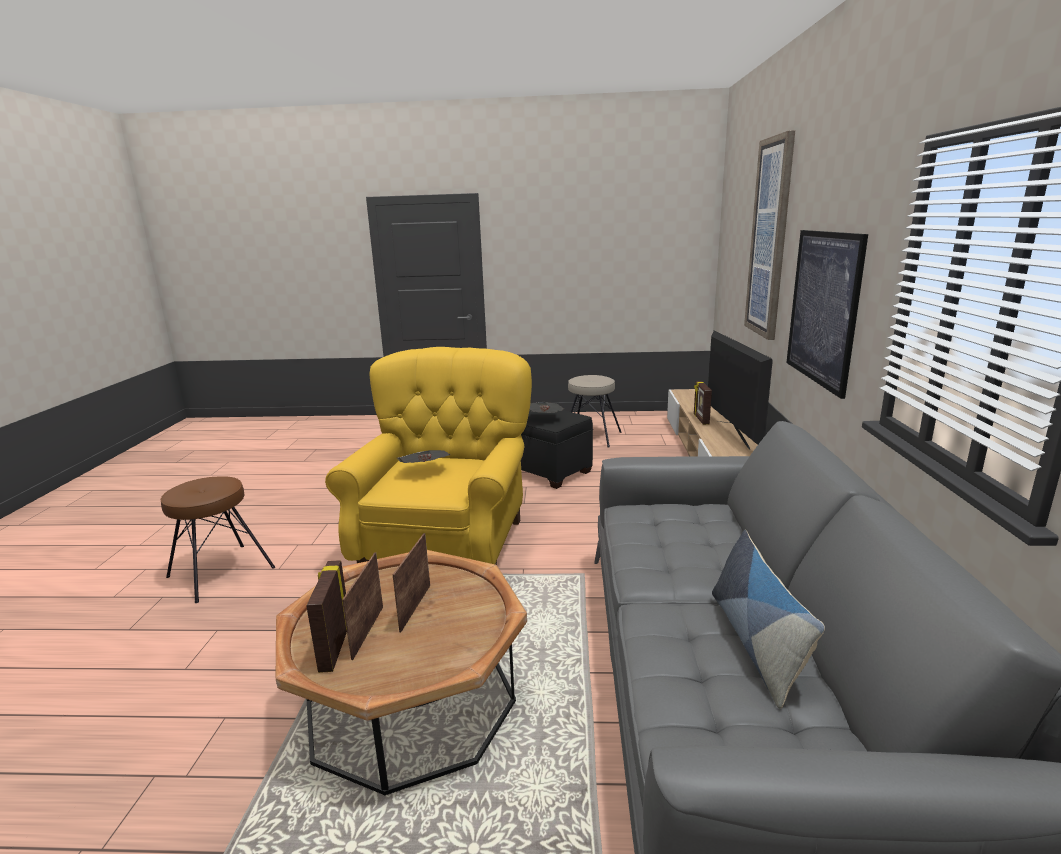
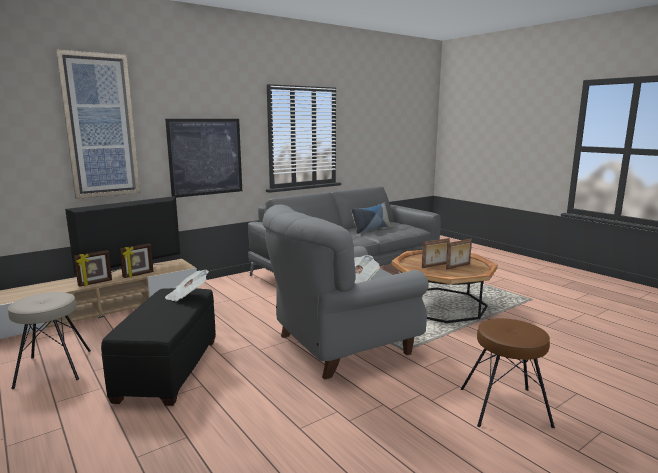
camera: 130 degrees left, 5 degrees down
picture frame [306,560,347,673] -> picture frame moved to [119,243,153,278]
yellow armchair [325,347,532,565] -> grey armchair [262,204,429,380]

